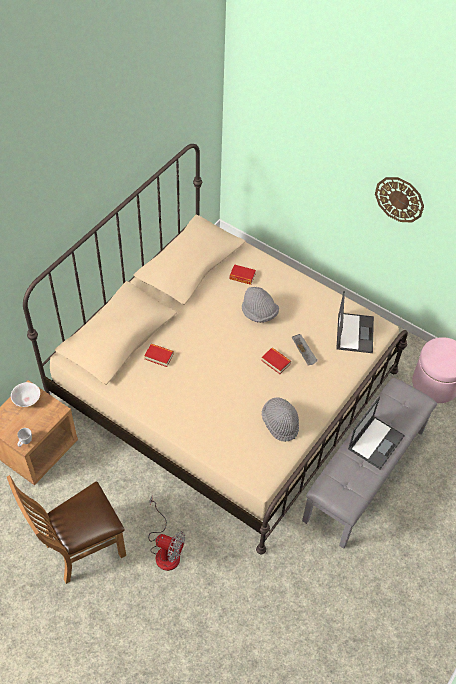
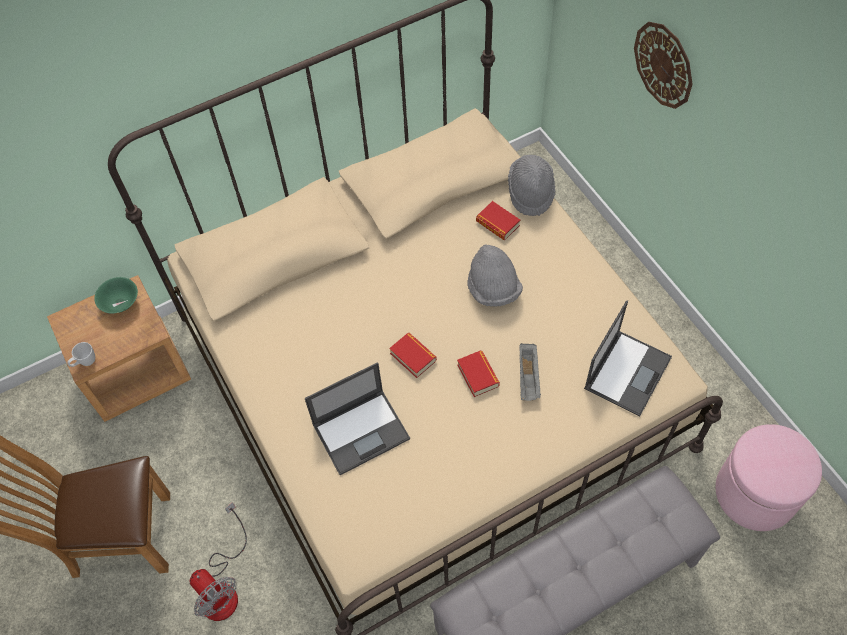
camera: 30 degrees right, 5 degrees up
white bowl [11,382,40,407] -> green bowl [94,277,138,313]
book [144,344,174,367] -> book moved to [389,333,437,378]
grey hat [261,398,299,442] -> grey hat moved to [508,155,555,216]
laptop [348,397,405,469] -> laptop moved to [305,362,410,475]
wall clock [375,177,424,222] -> wall clock moved to [634,22,692,109]

